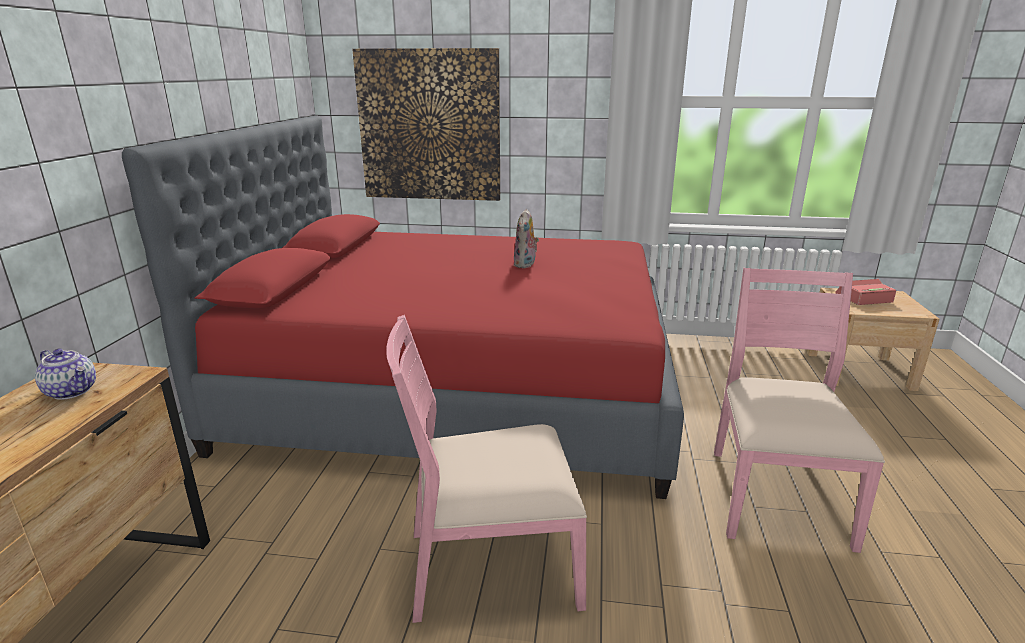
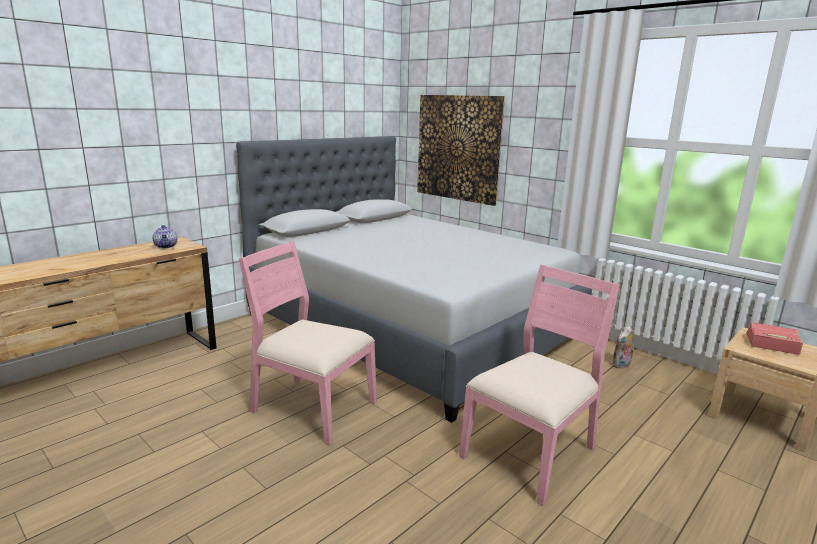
camera: 35 degrees right, 5 degrees down
red bed [122,115,684,499] -> grey bed [236,136,592,423]
plush toy [514,209,539,268] -> plush toy moved to [612,325,635,369]

